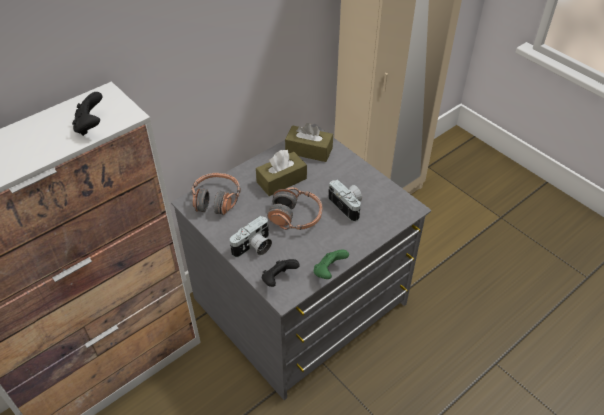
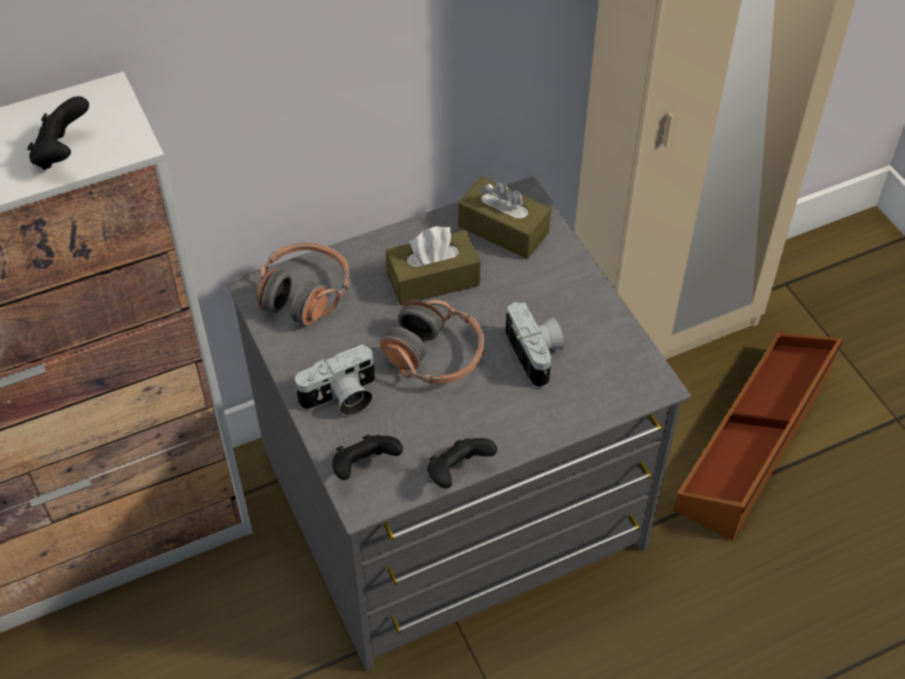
camera: 15 degrees right, 5 degrees up
green game controller [314,250,349,279] -> black game controller [427,438,497,488]
none -> brown storage box [673,332,843,541]

